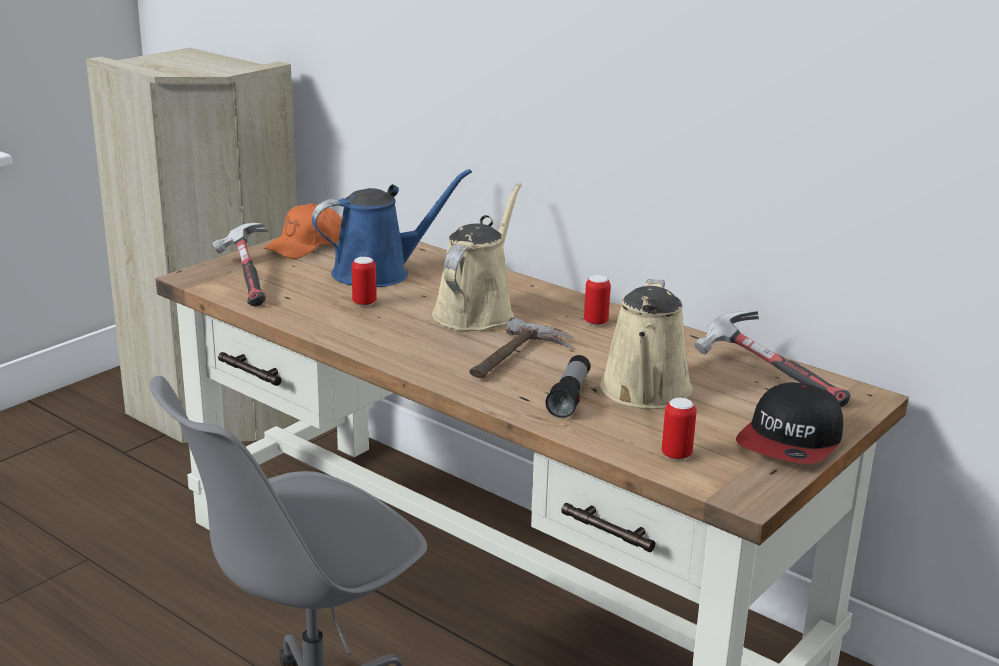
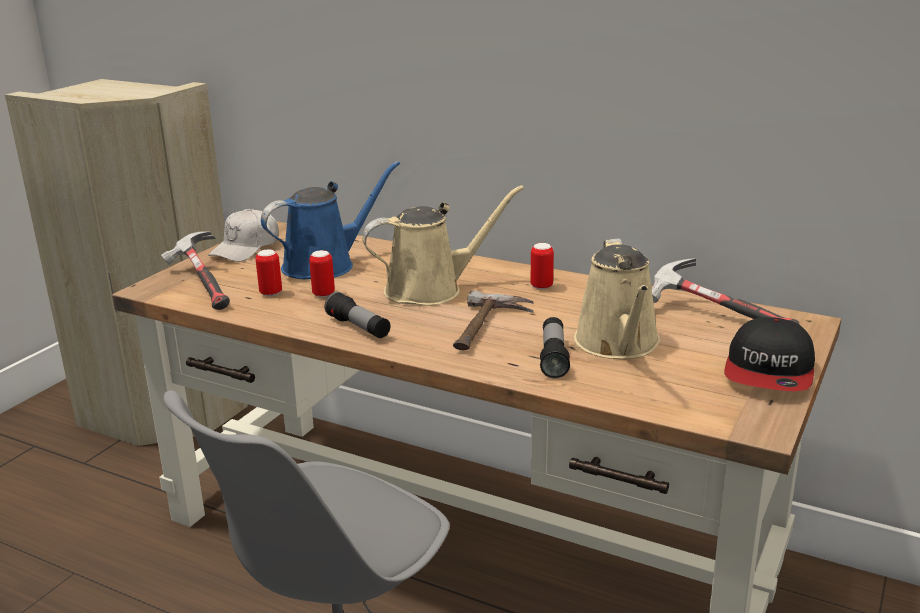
camera: 10 degrees left, 0 degrees up
orange cap [264,203,342,259] -> white cap [208,209,279,262]
beige watering can [432,183,522,331] -> beige watering can turned 60 degrees clockwise [362,185,524,306]
can [662,398,697,460] -> can moved to [256,250,282,296]
none -> flashlight [325,292,390,338]

